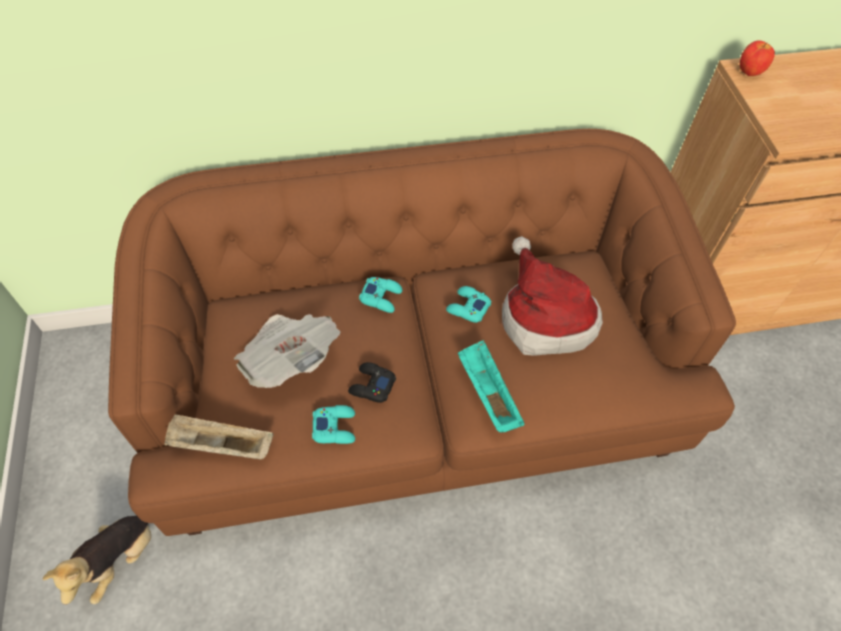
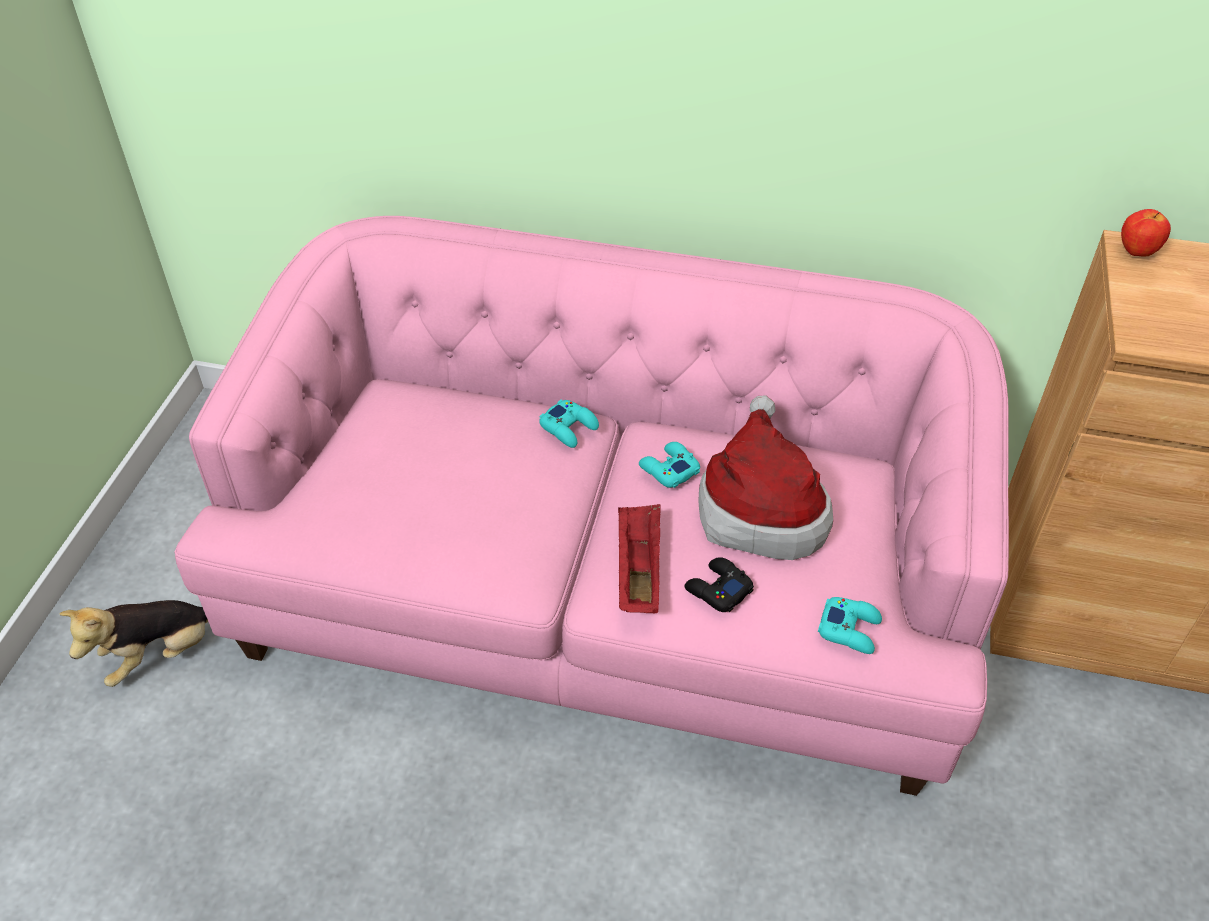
camera: 25 degrees right, 10 degrees down
brown sofa [108,129,736,536] -> pink sofa [174,216,1009,796]
beige tray [164,414,274,460] -> none
newspaper [234,314,340,388] -> none
turquoise game controller [312,405,355,444] -> turquoise game controller moved to [818,597,882,654]
black game controller [348,362,396,403] -> black game controller moved to [684,557,754,612]
turquoise tray [458,340,525,432] -> red tray [618,504,661,613]

